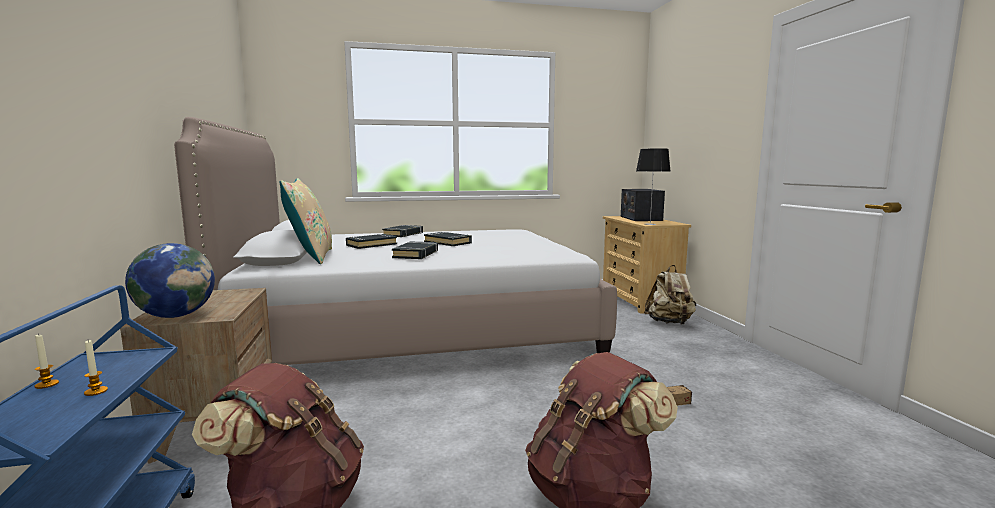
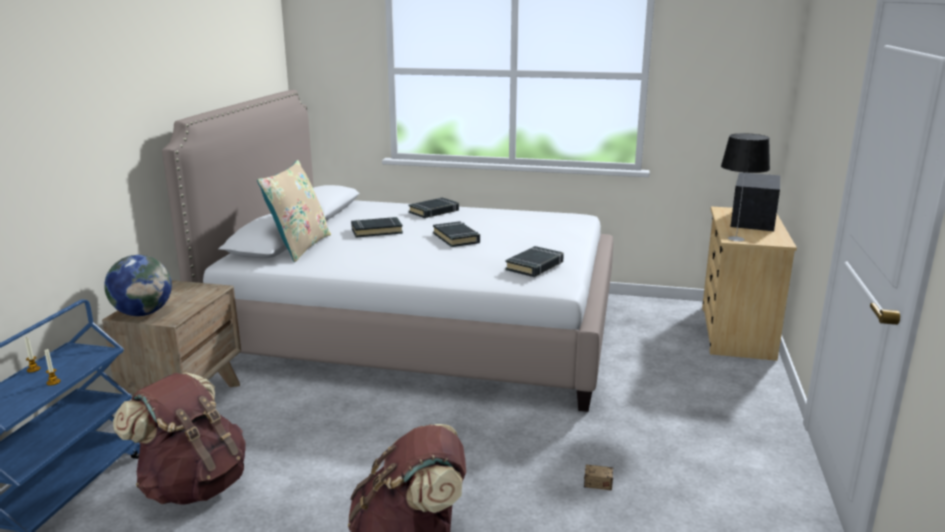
camera: 25 degrees right, 10 degrees up
black book [392,241,438,259] -> black book moved to [505,246,564,277]
beige backpack [644,265,696,325] -> none

